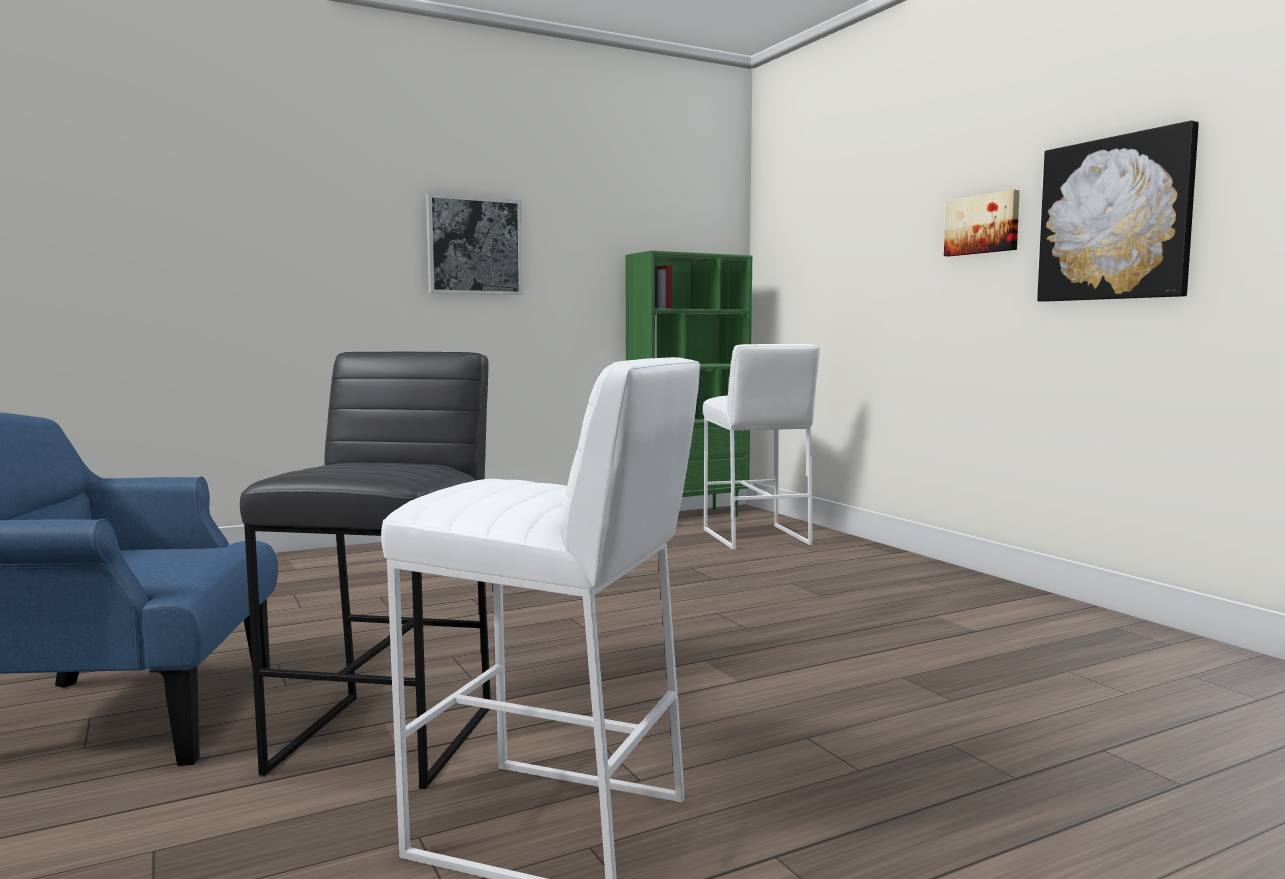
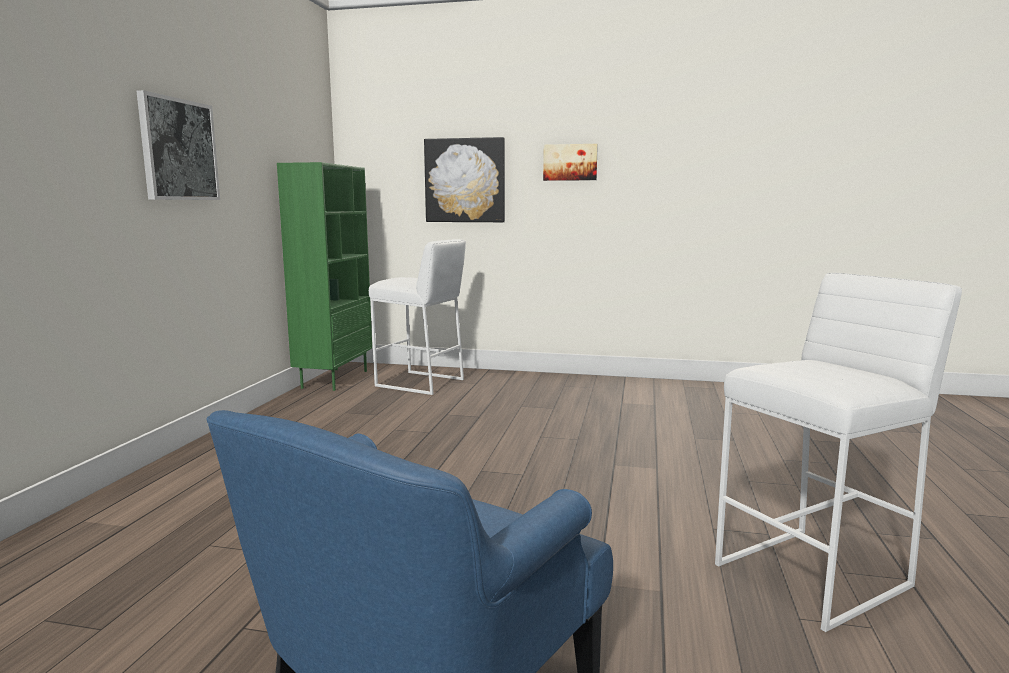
camera: 50 degrees left, 5 degrees up
grey stool [240,352,491,789] -> none
picture [1037,120,1199,302] -> picture moved to [424,137,505,222]

